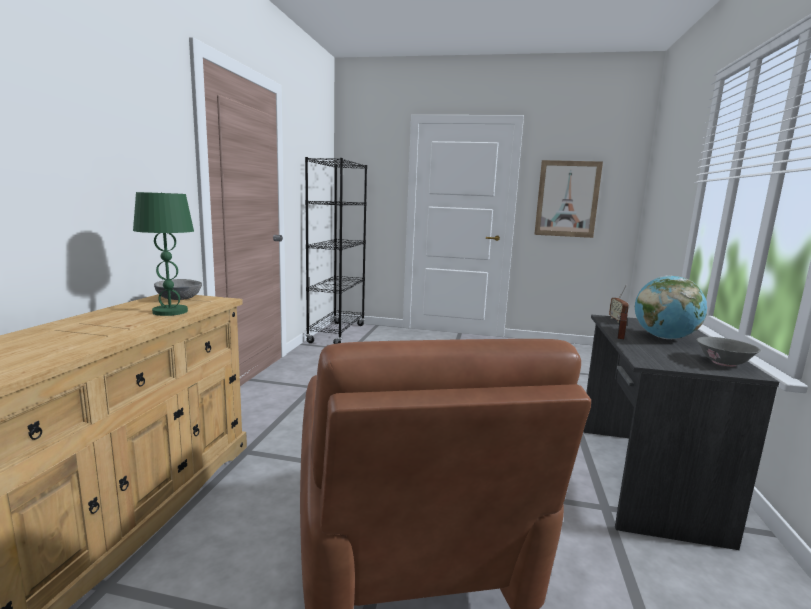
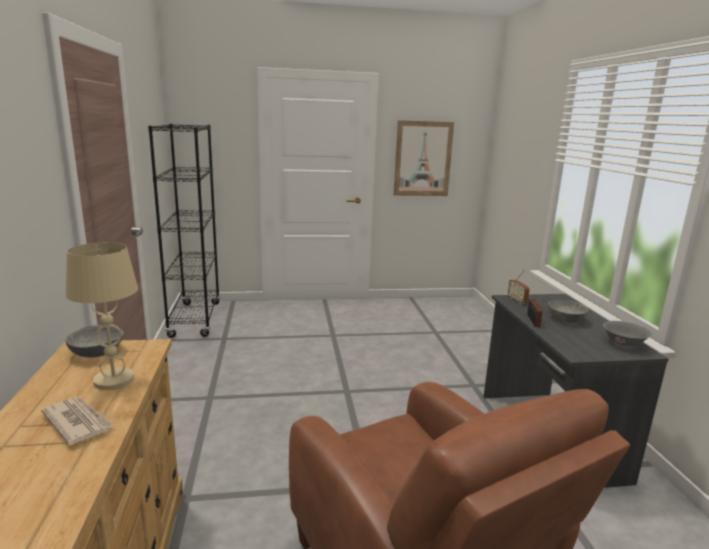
camera: 20 degrees left, 5 degrees up
green table lamp [133,192,194,316] -> beige table lamp [66,242,138,390]
globe [635,275,707,339] -> grey bowl [548,300,589,322]
none -> newspaper [41,397,114,445]

